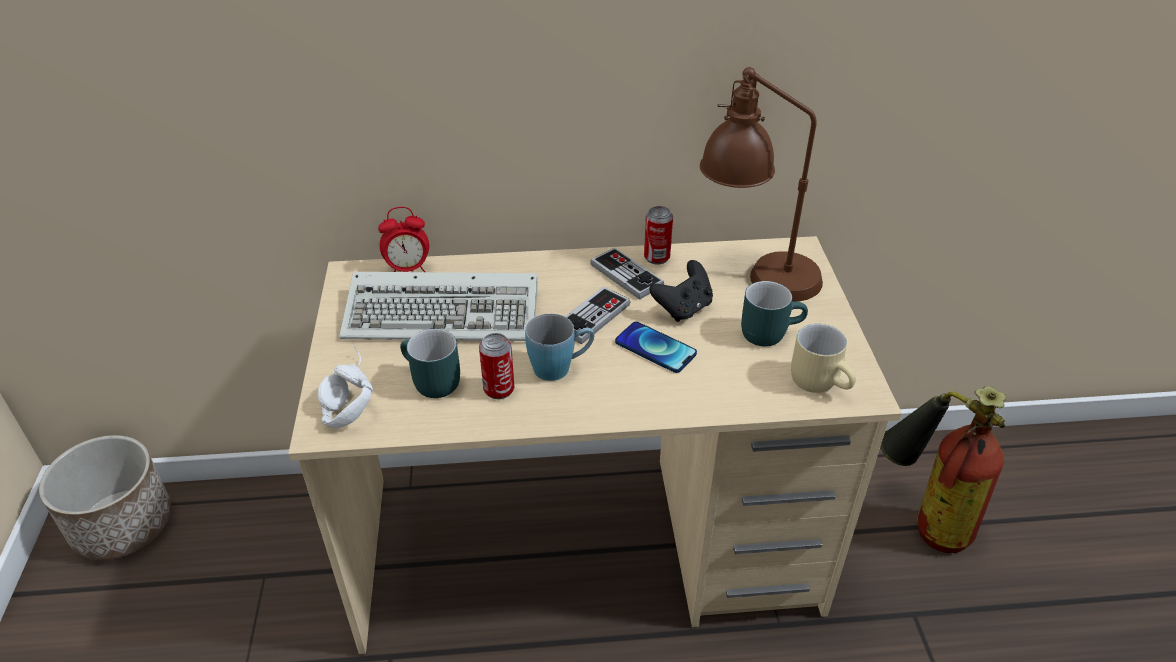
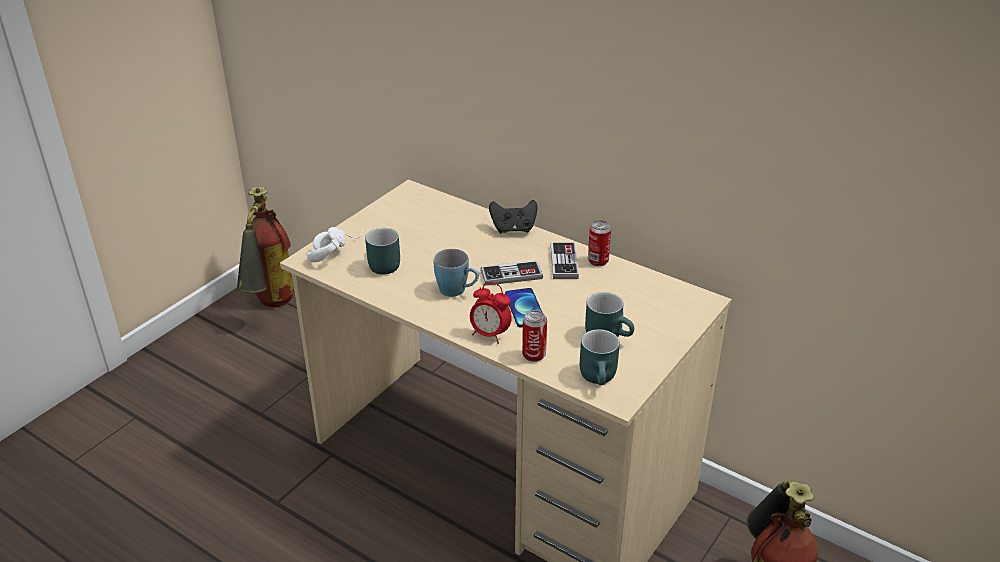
camera: 40 degrees right, 5 degrees down
planter [39,435,171,560] -> fire extinguisher [237,187,294,307]
keyboard [339,272,538,341] -> none
alarm clock [378,207,429,272] -> alarm clock moved to [470,282,512,344]
can [479,333,514,399] -> can moved to [522,310,547,362]
black game controller [649,260,713,322] -> black game controller moved to [489,200,538,234]
brown table lamp [700,67,823,302] -> none
beige mug [791,324,856,393] -> turquoise mug [580,329,620,385]

